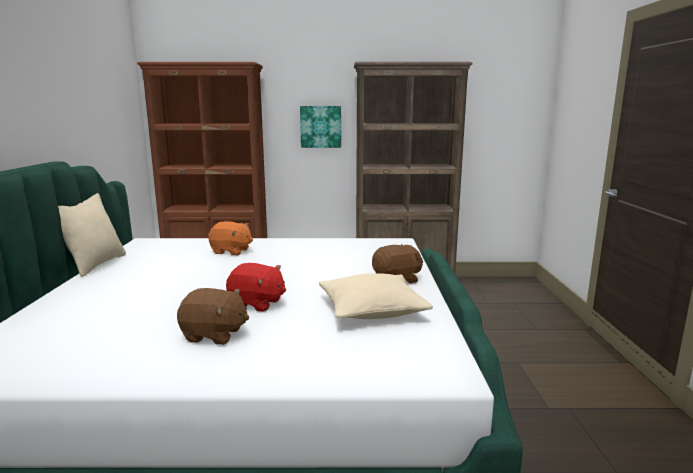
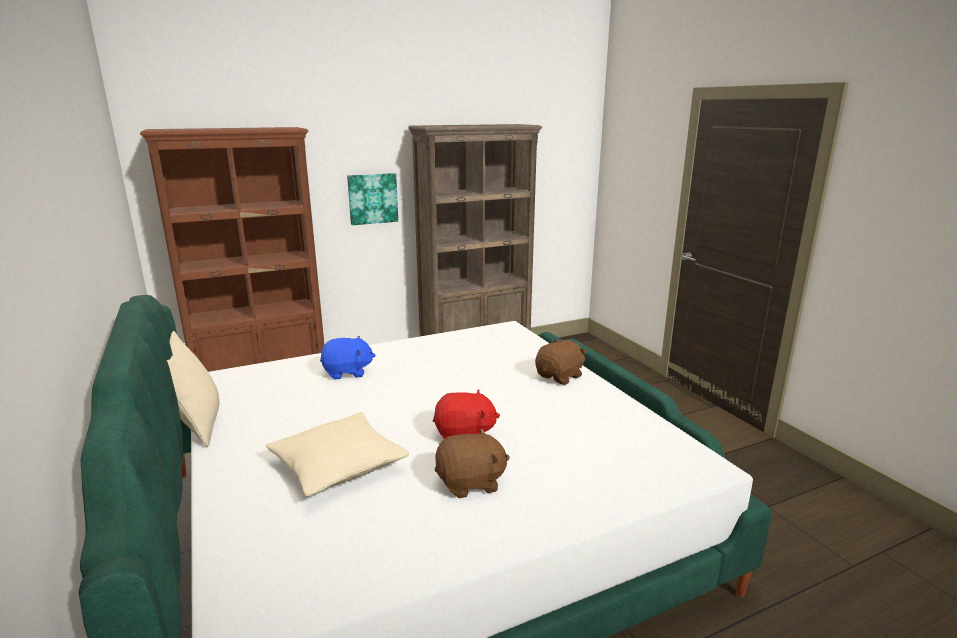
camera: 25 degrees left, 5 degrees up
orange plush toy [208,221,253,255] -> blue plush toy [320,336,376,380]
beige pillow [319,273,433,319] -> beige pillow moved to [266,412,409,497]

